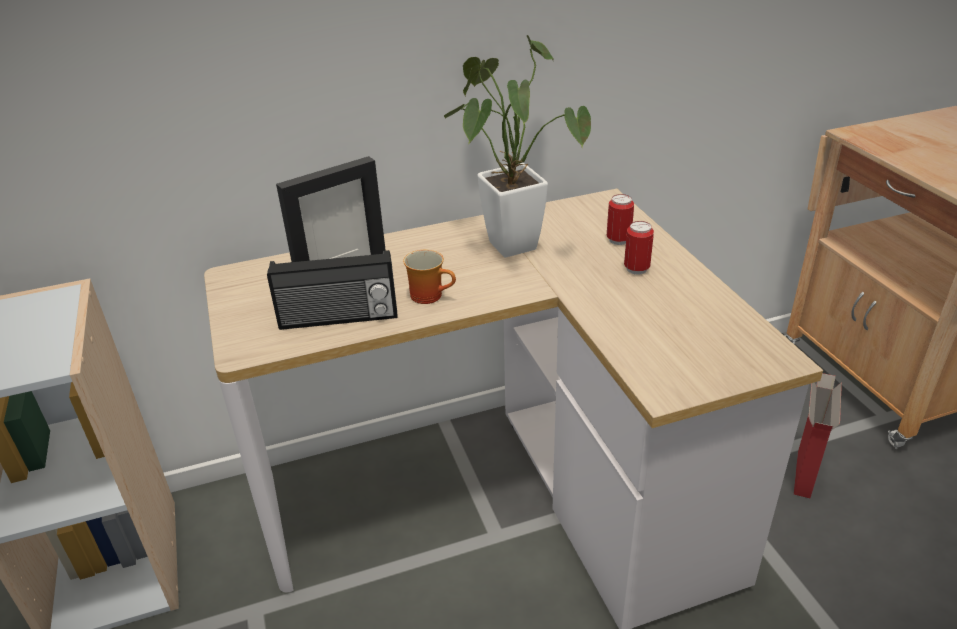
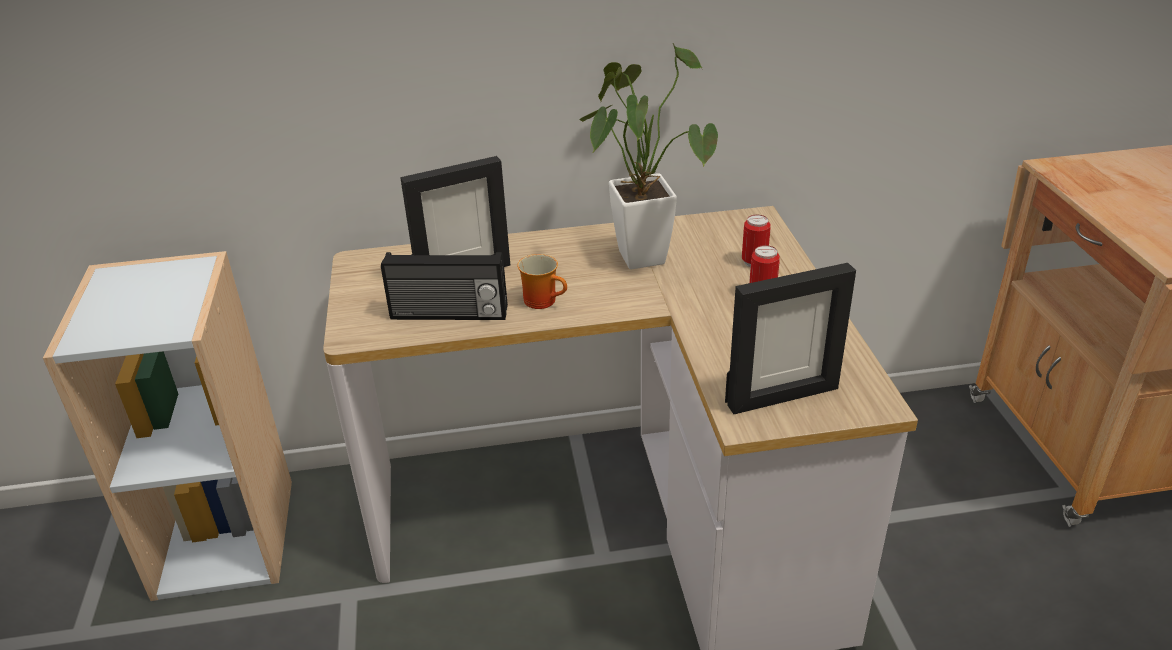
camera: 10 degrees right, 0 degrees up
cardboard box [794,373,842,498] -> none
none -> picture frame [725,263,856,414]

